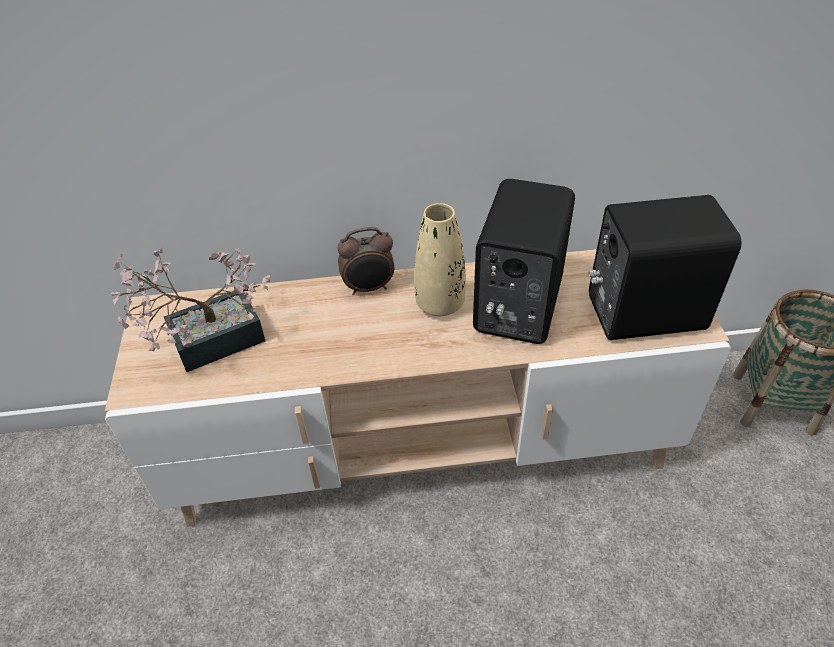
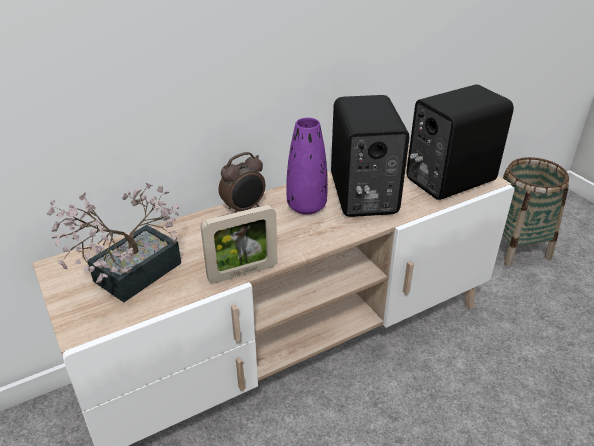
camera: 25 degrees left, 10 degrees down
beige vase [414,203,466,316] -> purple vase [286,118,328,215]
none -> picture frame [201,205,277,283]

